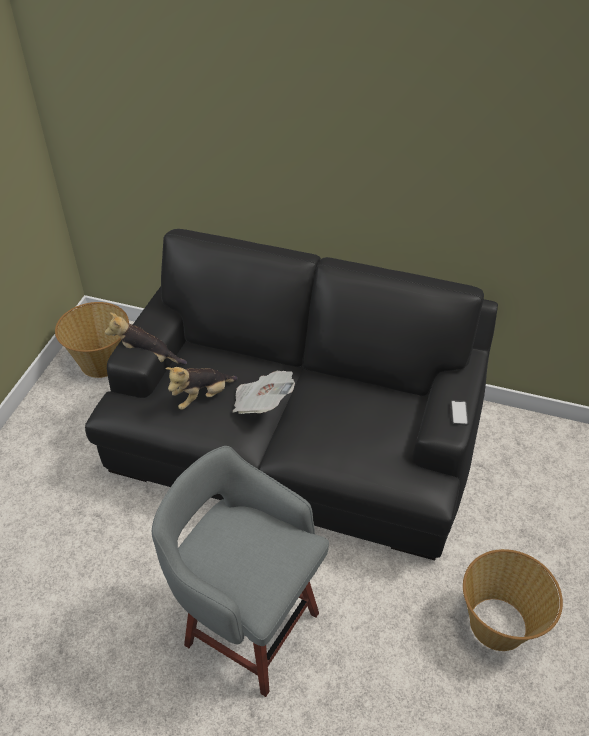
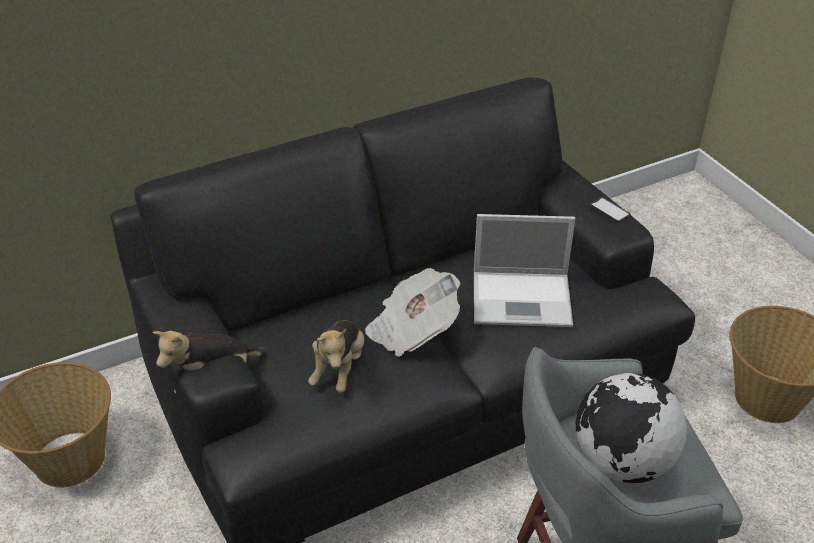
camera: 45 degrees left, 5 degrees down
none -> laptop [474,214,575,327]
none -> globe [576,373,687,483]

